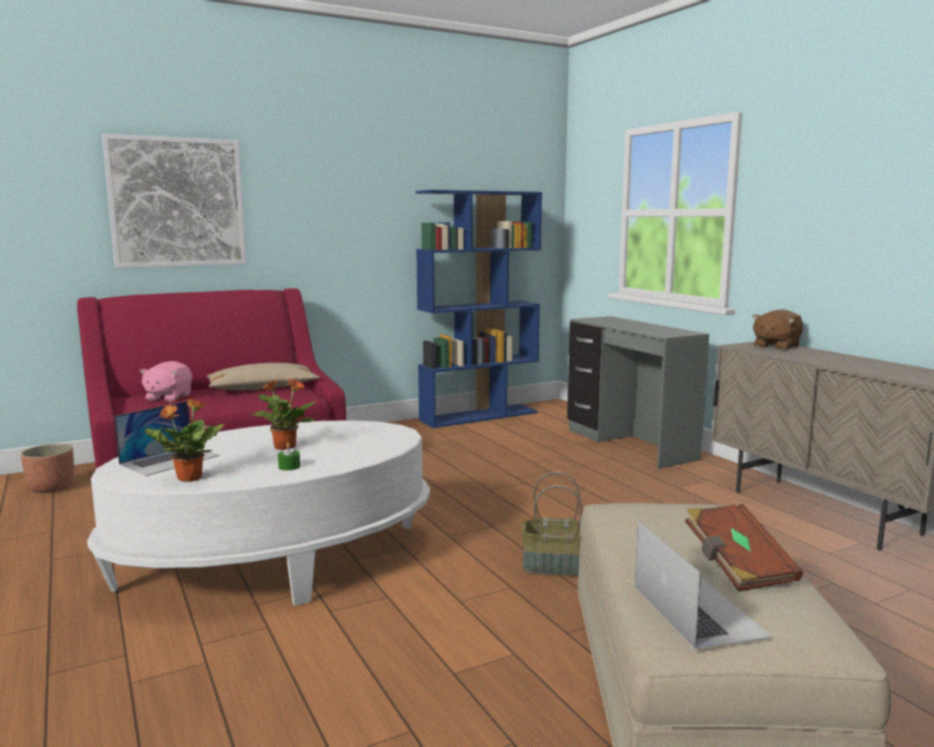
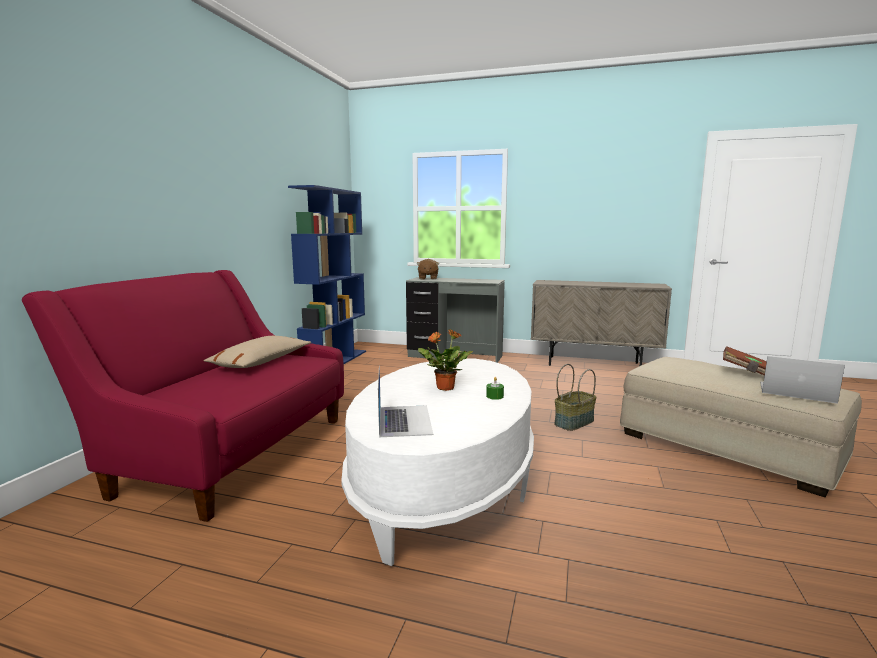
camera: 45 degrees left, 0 degrees up
planter [21,444,74,493] -> none
picture [102,134,246,268] -> none
pink plush toy [139,361,192,402] -> none
potted plant [144,398,224,482] -> none
brown plush toy [752,309,803,350] -> brown plush toy moved to [417,259,439,279]

